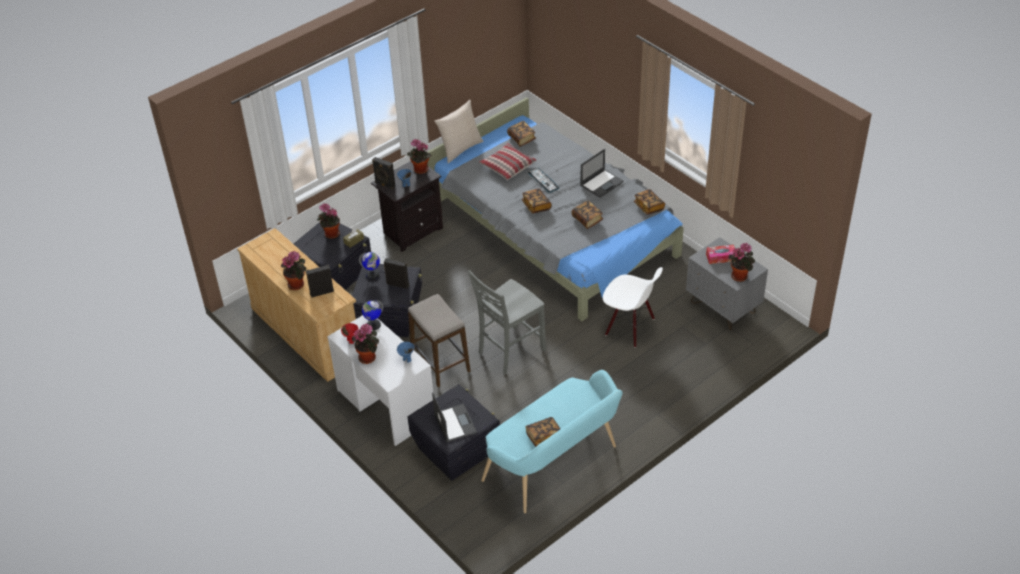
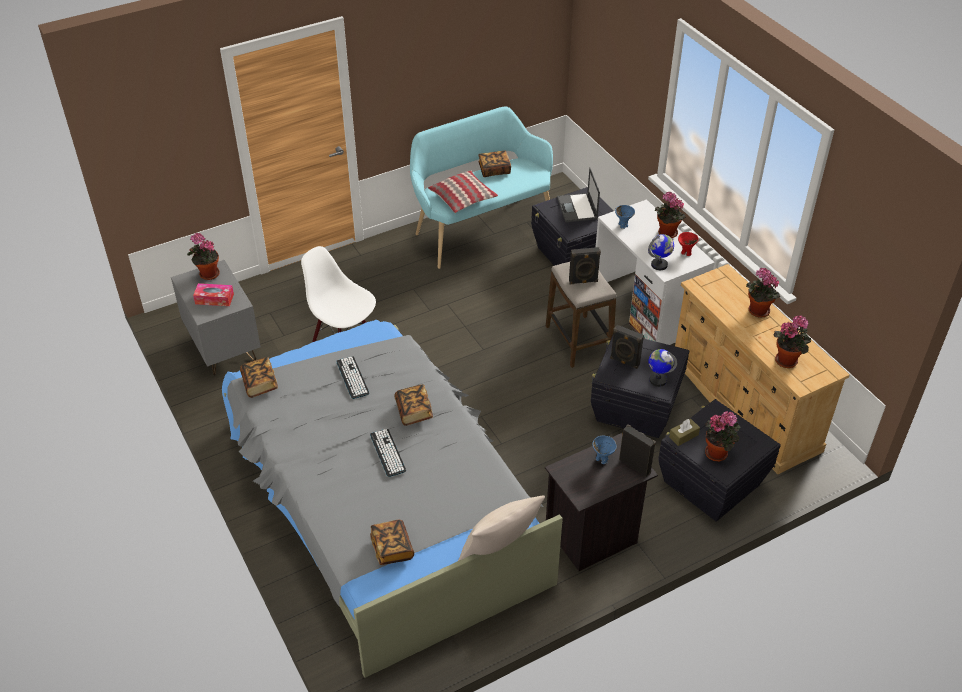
camera: 170 degrees left, 0 degrees up
black speaker [306,265,334,298] -> black speaker moved to [569,247,601,284]
potted plant [407,139,431,174] -> potted plant moved to [774,315,811,368]
grey chair [468,270,546,374] -> none
pillow [479,143,536,180] -> pillow moved to [428,171,498,213]
book [572,200,603,229] -> keyboard [336,356,369,399]
laptop [580,149,624,198] -> none

